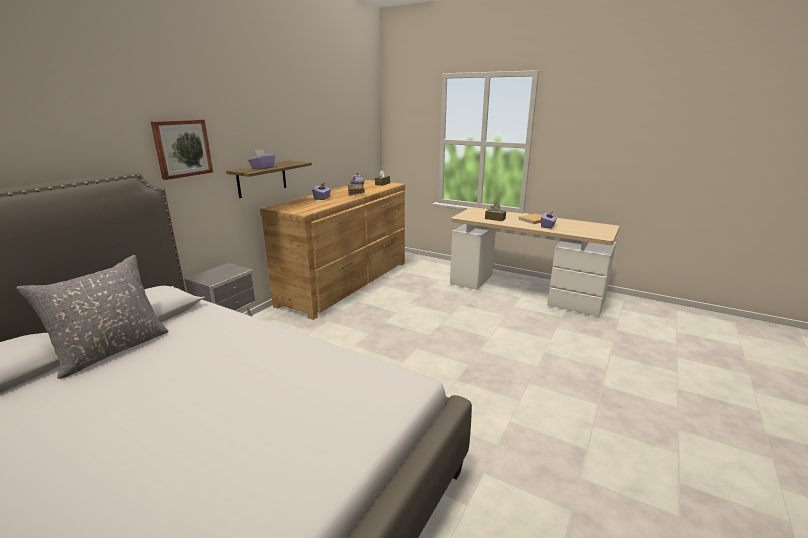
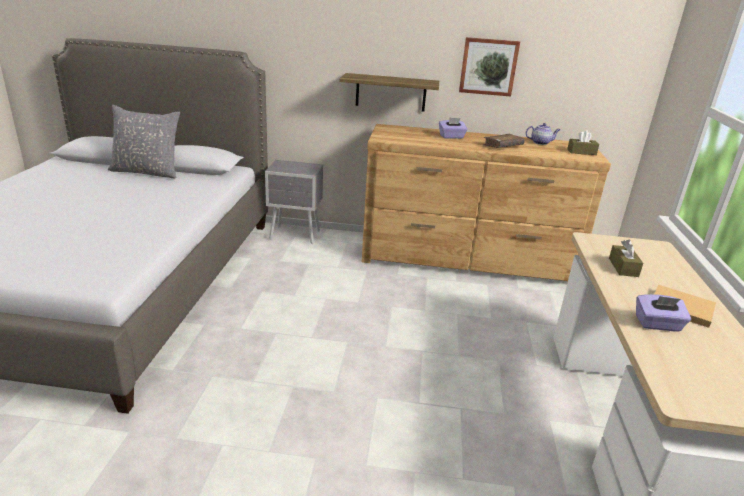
camera: 65 degrees right, 5 degrees up
picture [151,119,213,180] -> picture moved to [459,37,520,97]
purple tissue box [248,149,275,170] -> none

